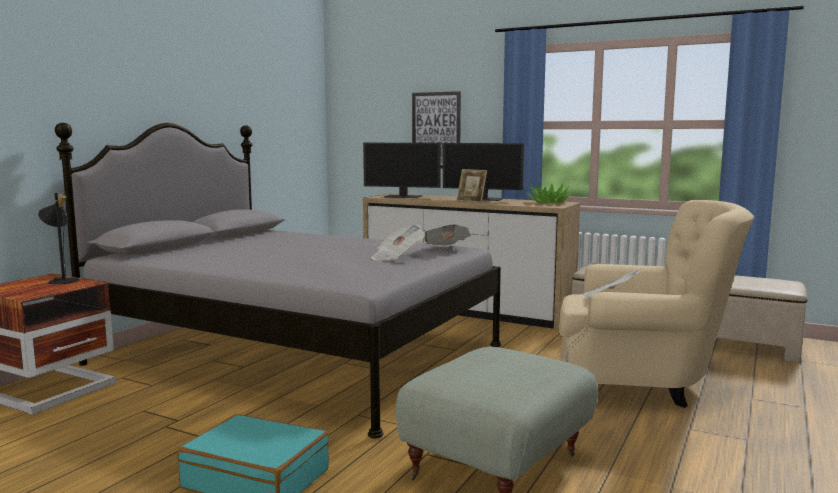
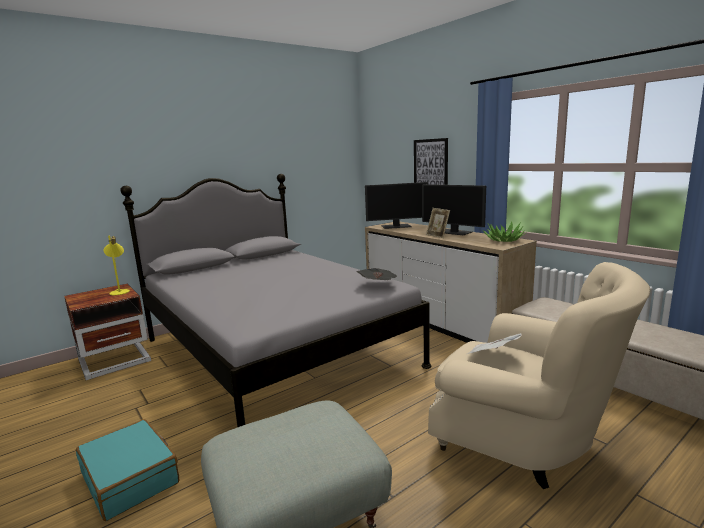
camera: 25 degrees right, 5 degrees up
black table lamp [38,193,79,284] -> yellow table lamp [104,236,130,295]
monitor [363,143,441,198] -> monitor turned 45 degrees counterclockwise [365,182,428,229]
newspaper [371,225,425,260] -> none

